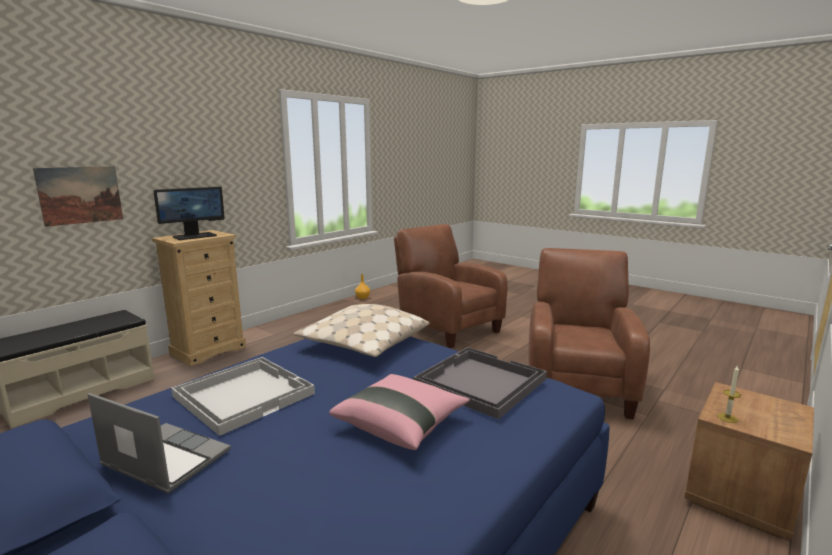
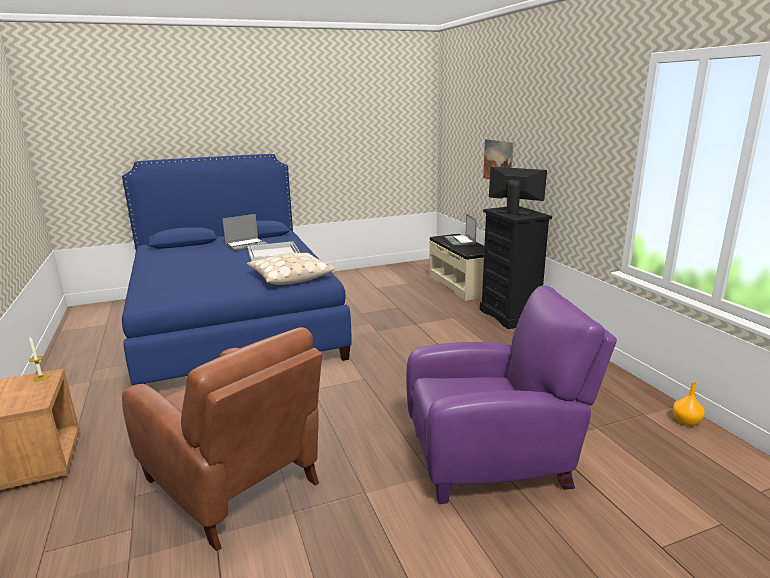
camera: 120 degrees right, 5 degrees up
beige dresser [152,230,246,366] -> black dresser [480,206,552,329]
monitor [153,187,224,240] -> monitor turned 135 degrees clockwise [489,167,547,216]
pink pillow [329,374,470,450] -> none
brown armchair [394,224,508,348] -> purple armchair [406,285,617,504]
grey tray [413,347,547,419] -> none
none -> laptop [444,213,477,246]

